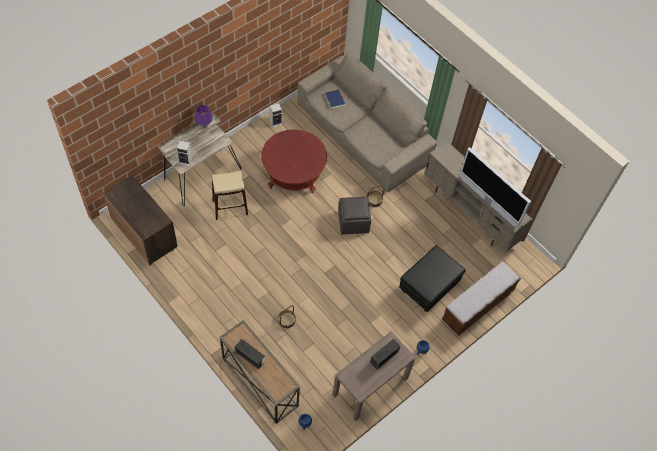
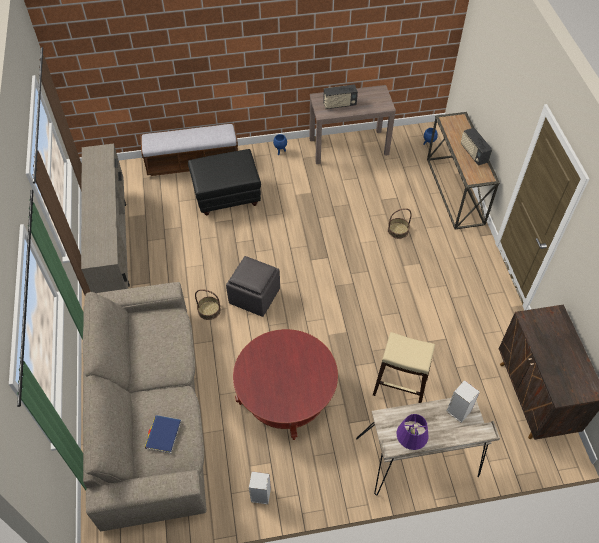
camera: 145 degrees left, 5 degrees down
television [460,147,531,227] -> none

